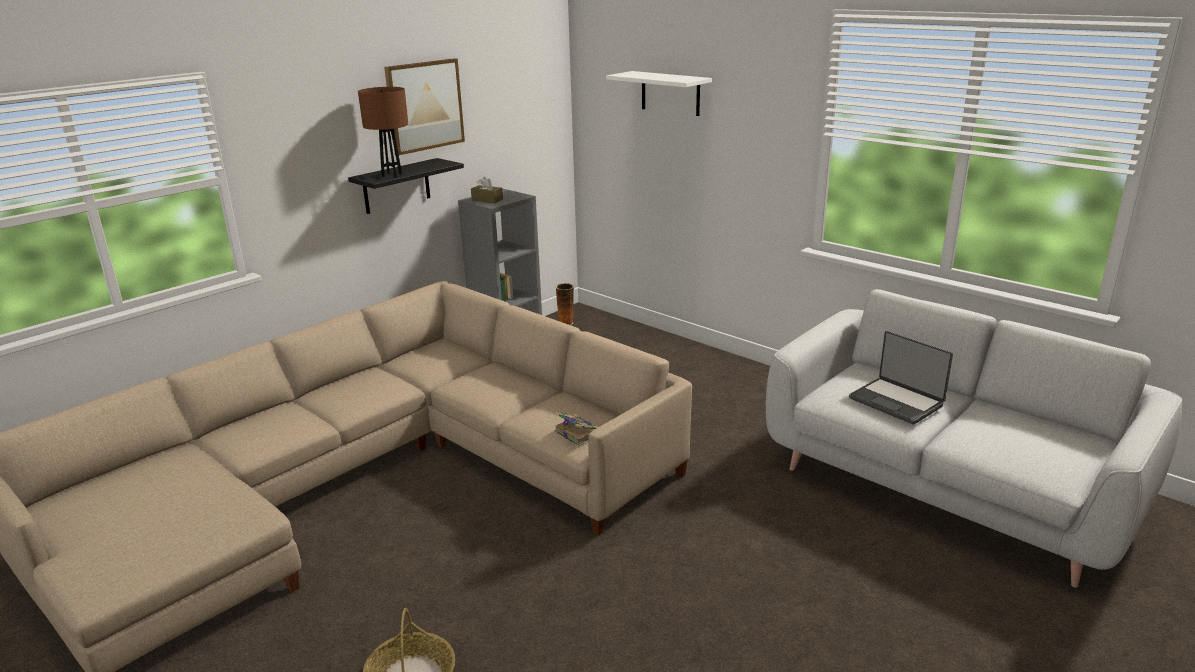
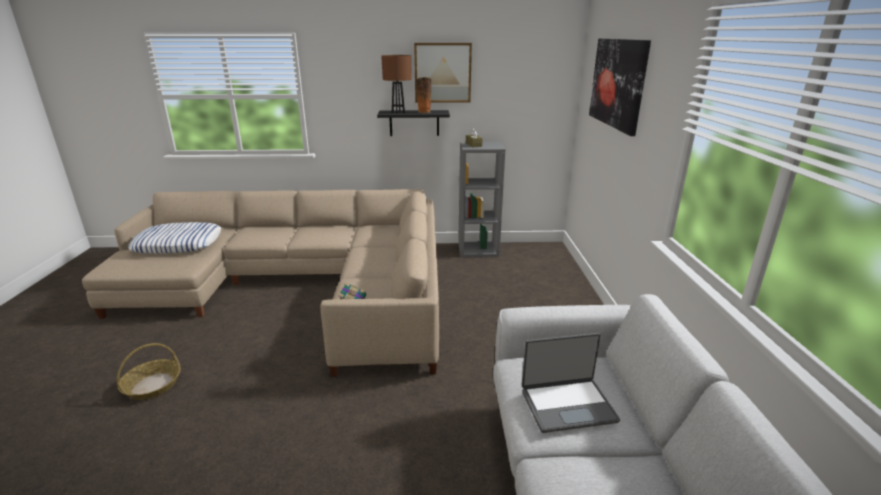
camera: 45 degrees right, 0 degrees up
vase [556,283,574,325] -> vase moved to [416,77,431,113]
white shelf [606,71,712,116] -> picture [589,38,651,136]
laptop [849,330,953,424] -> laptop turned 105 degrees counterclockwise [521,333,620,433]
none -> pillow [128,222,221,254]

